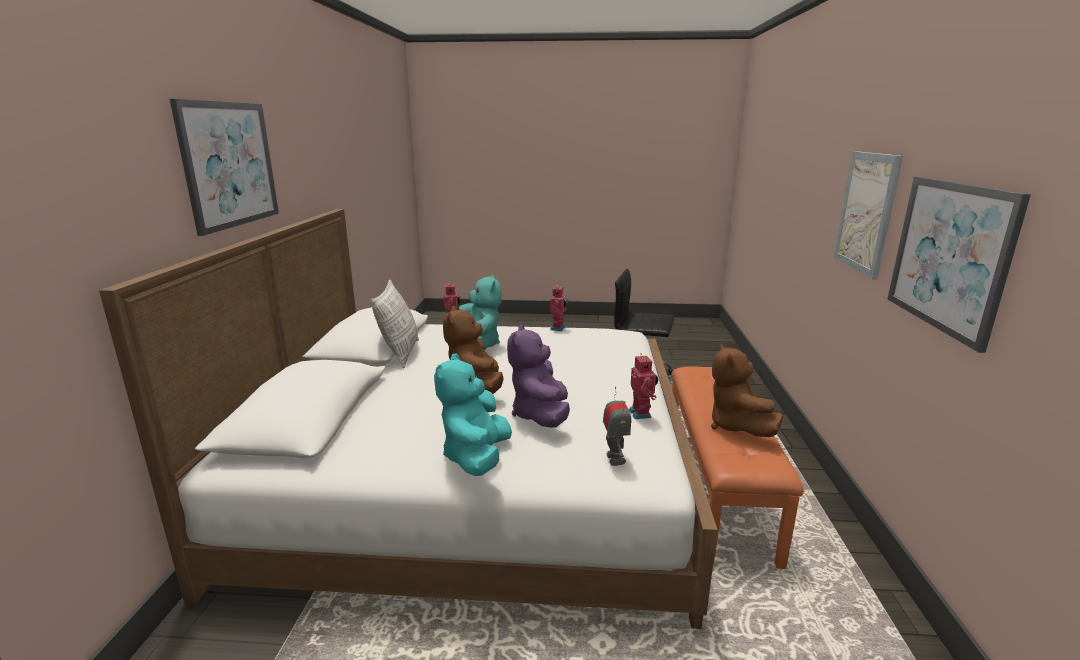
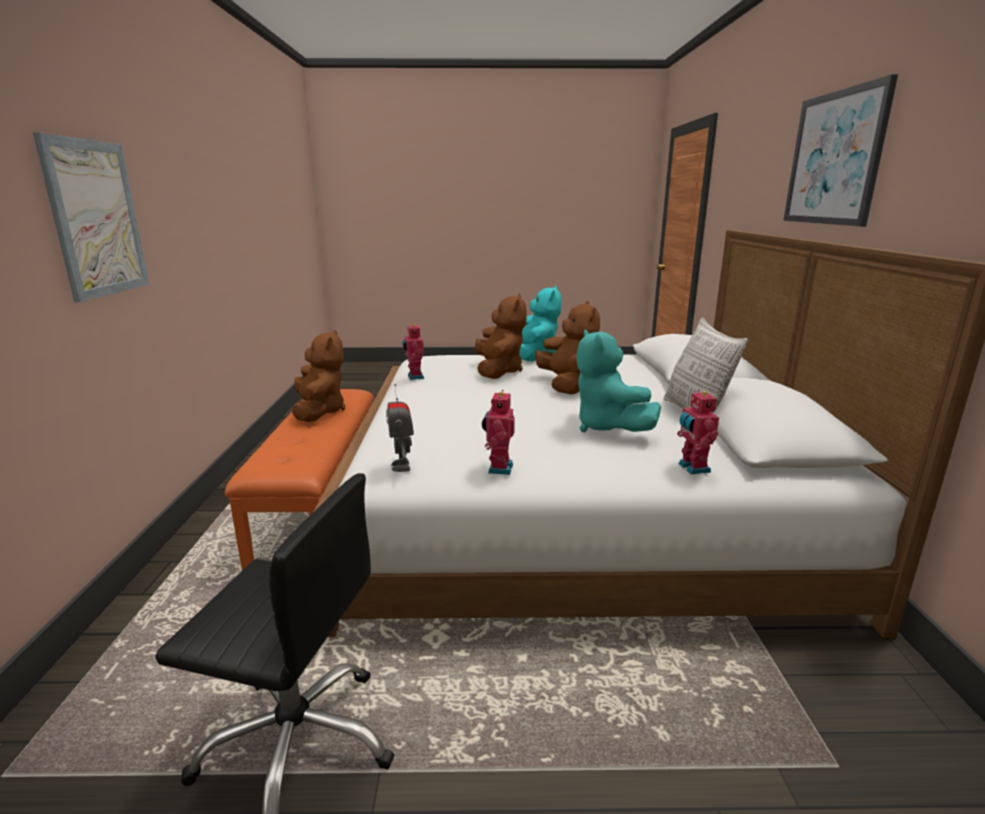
camera: 175 degrees right, 0 degrees up
purple plush toy [507,324,570,428] -> brown plush toy [475,294,527,379]
toy robot [603,387,632,466] -> toy robot moved to [386,384,414,472]
picture [887,177,1031,353] -> none

